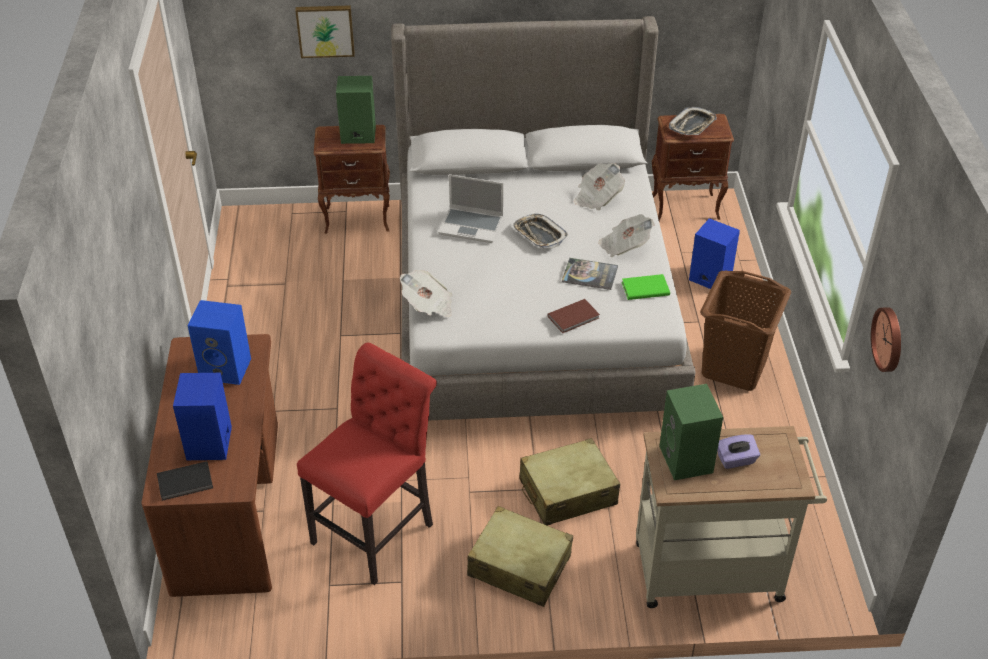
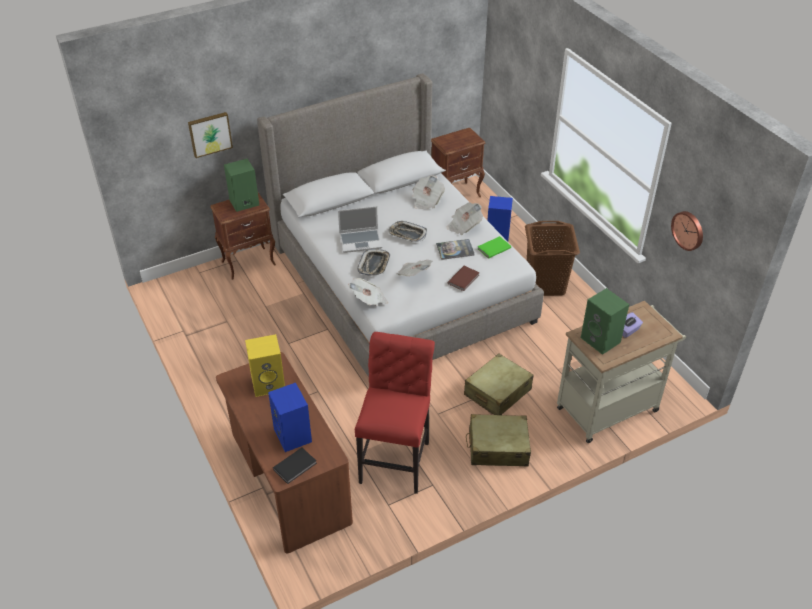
camera: 25 degrees left, 0 degrees up
blue speaker [188,300,251,385] -> yellow speaker [245,334,285,397]
tray [669,107,717,135] -> tray moved to [357,249,390,276]
none -> newspaper [396,260,433,276]

